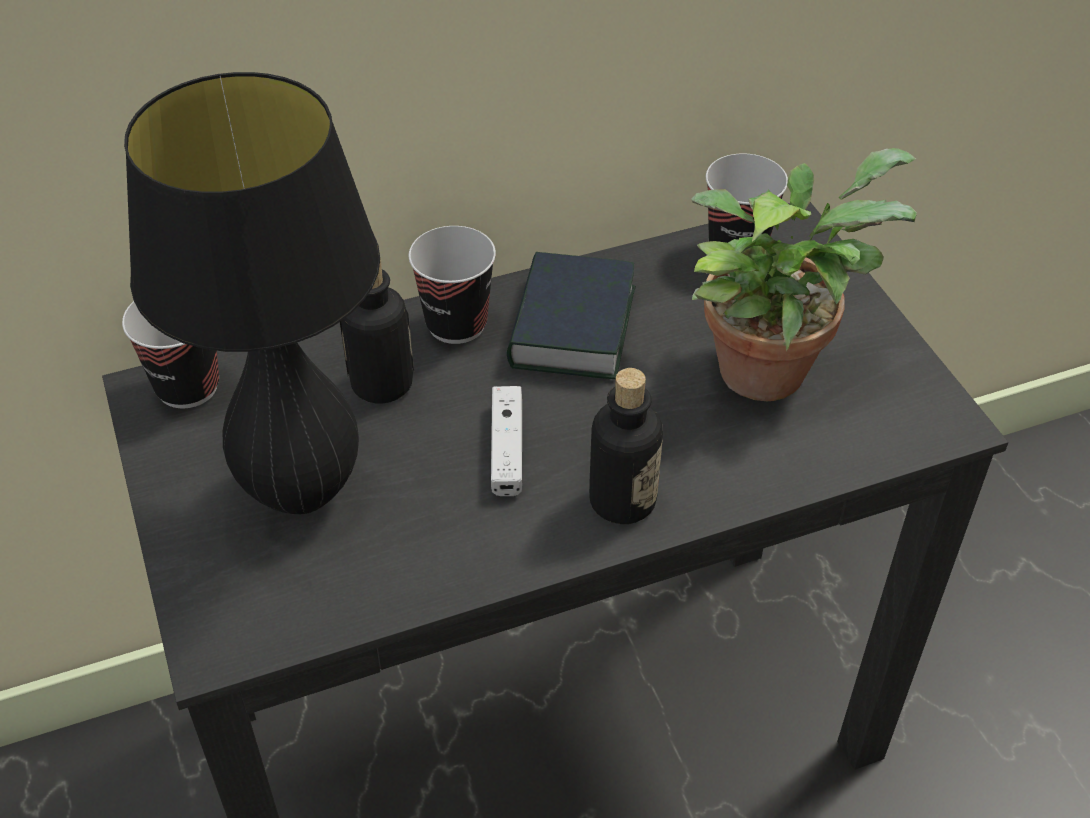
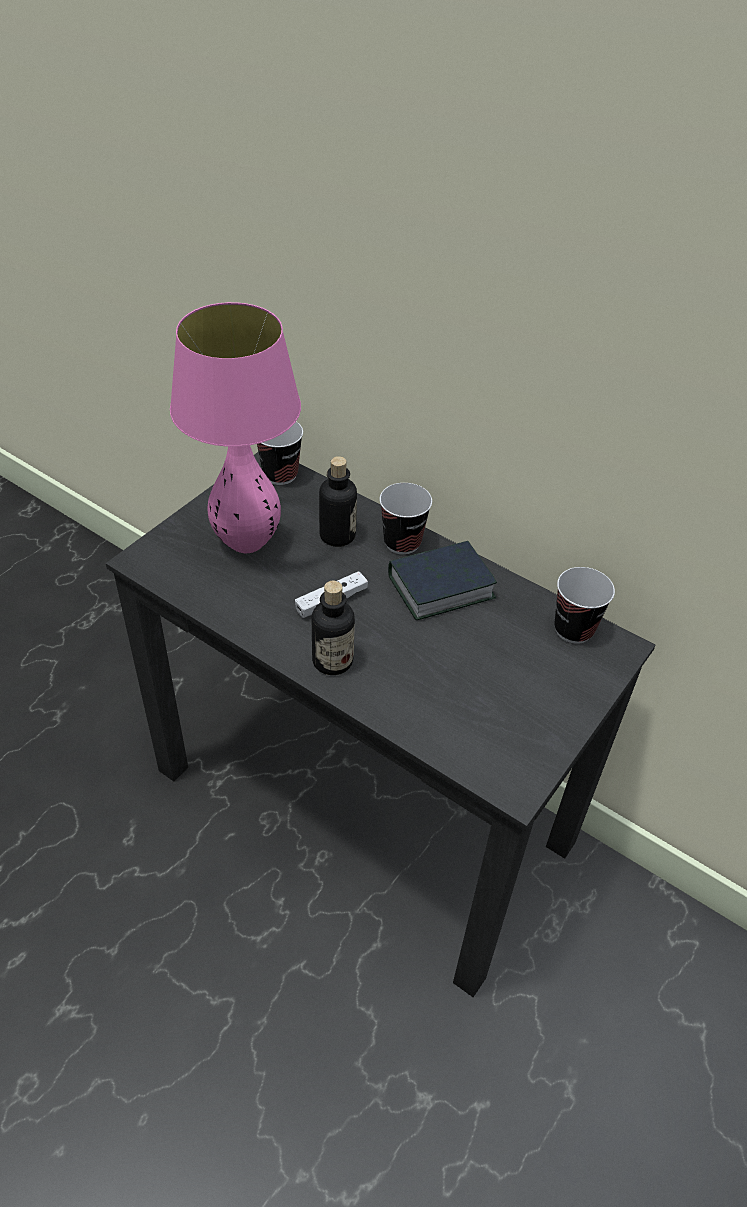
camera: 55 degrees right, 0 degrees up
black table lamp [124,72,380,515] -> pink table lamp [170,302,301,553]
potted plant [691,148,917,401] -> none

